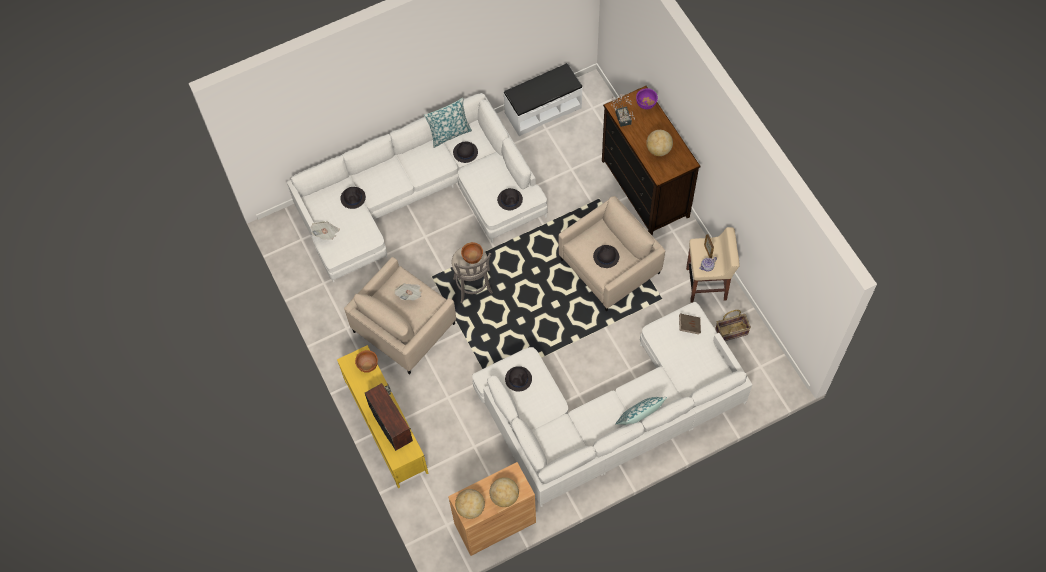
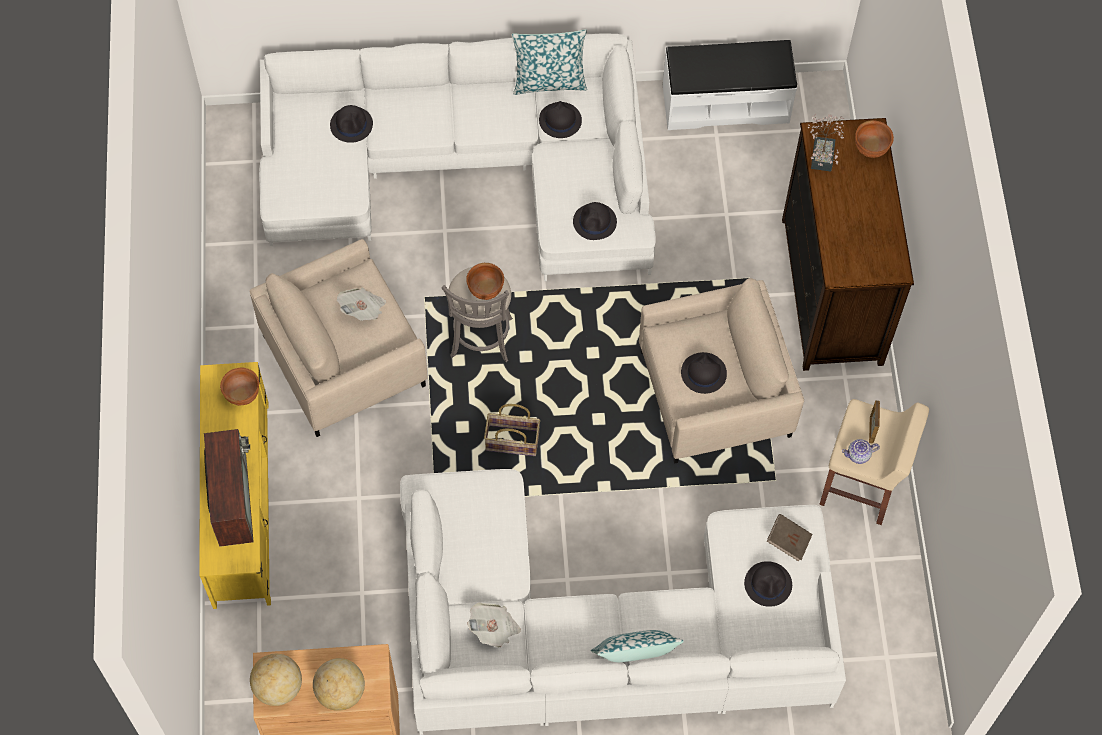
camera: 20 degrees right, 0 degrees up
newspaper [311,221,340,240] -> newspaper moved to [467,603,521,647]
black hat [505,366,532,391] -> black hat moved to [744,561,792,607]
purple bowl [636,88,658,109] -> brown bowl [855,120,894,158]
globe [646,130,673,156] -> none
basket [715,310,751,341] -> basket moved to [484,404,540,456]

